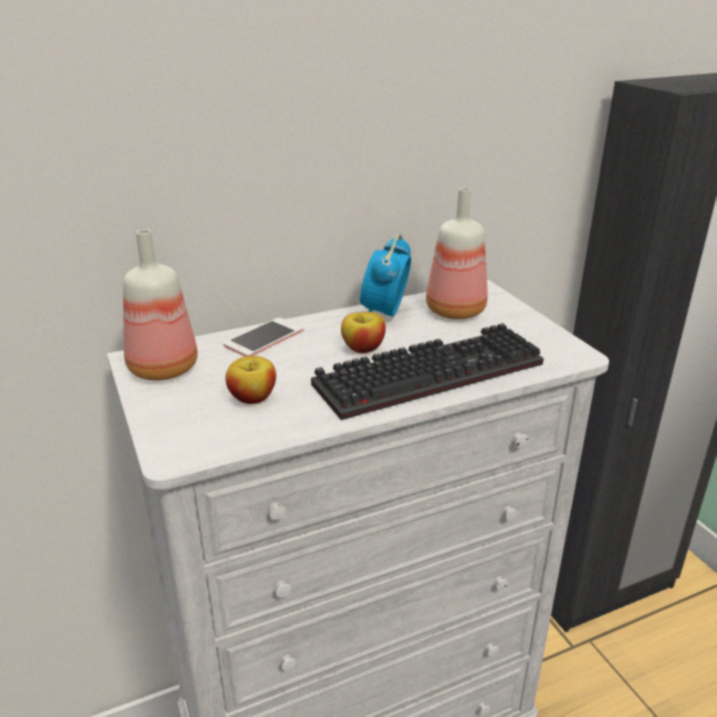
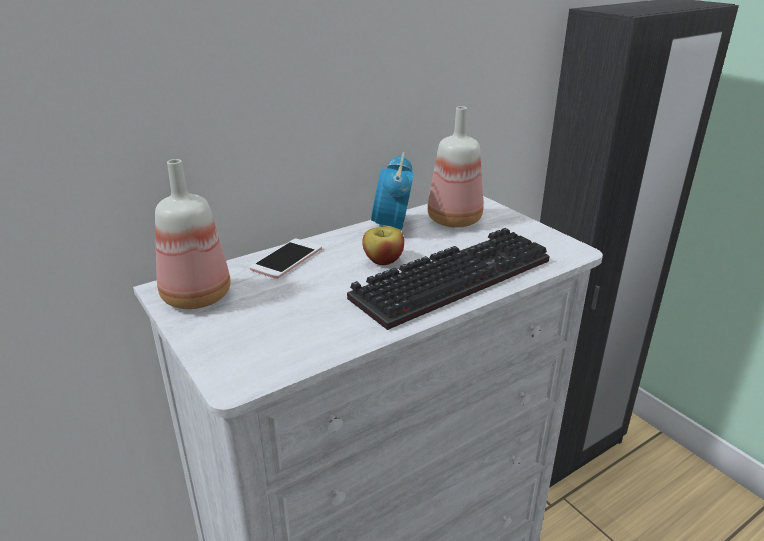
camera: 10 degrees left, 0 degrees up
apple [225,356,276,404] -> none

